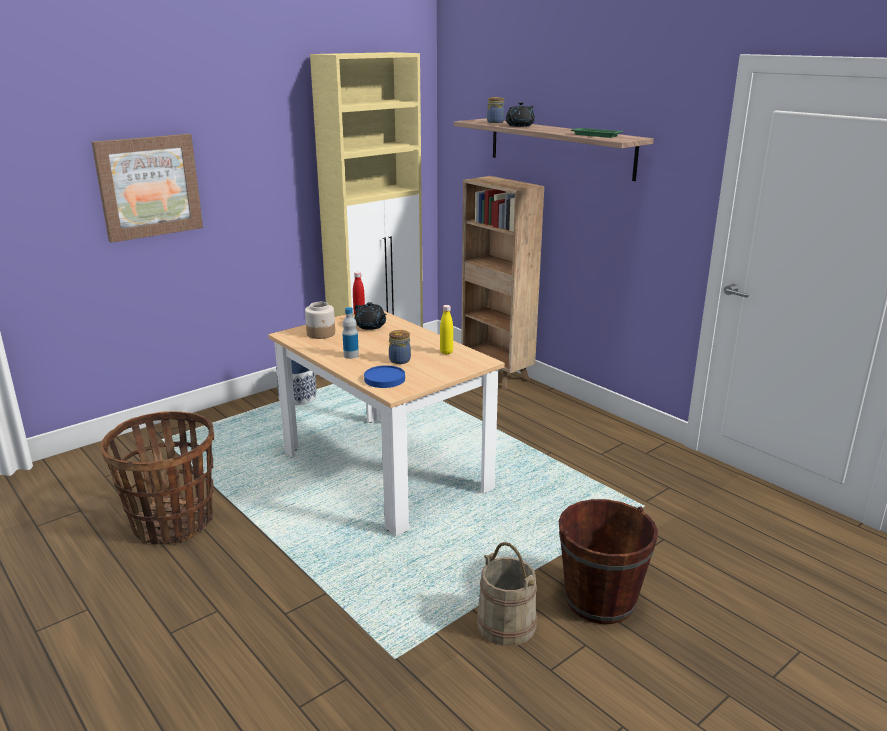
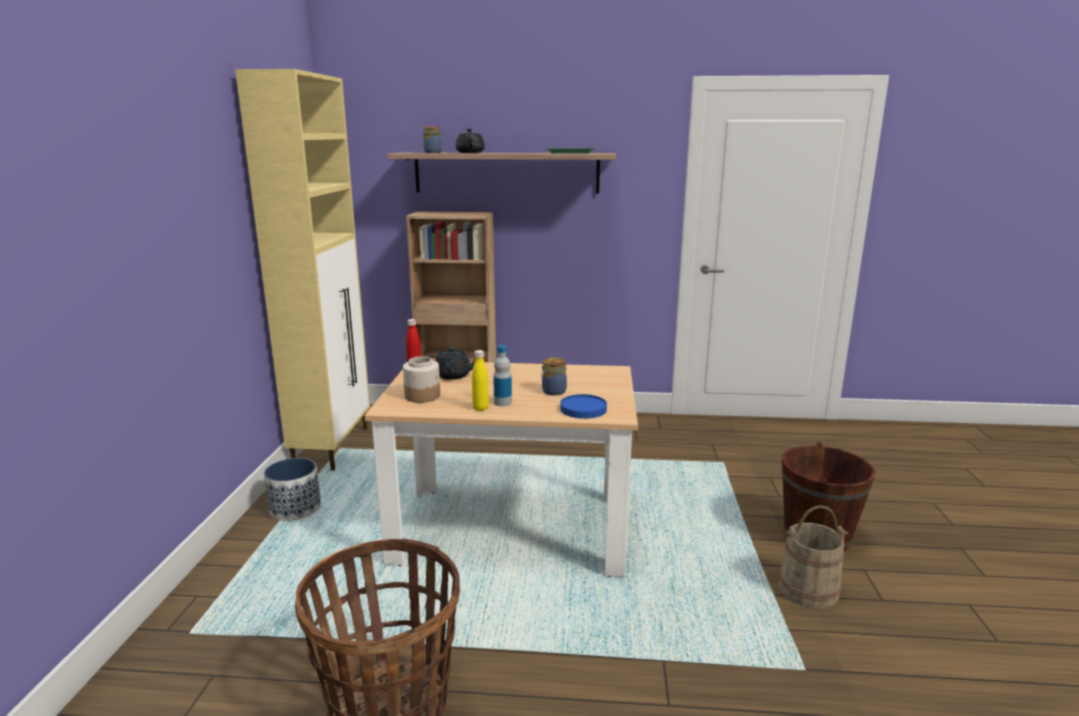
camera: 45 degrees left, 5 degrees down
picture [91,134,203,243] -> none
yellow bottle [440,305,453,354] -> yellow bottle moved to [472,350,489,411]

